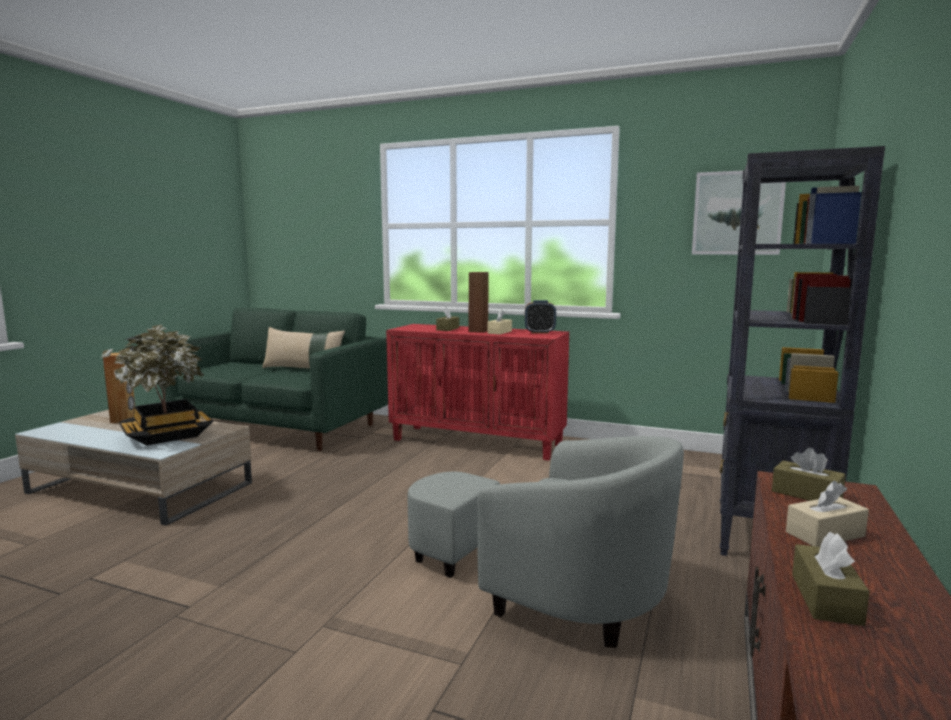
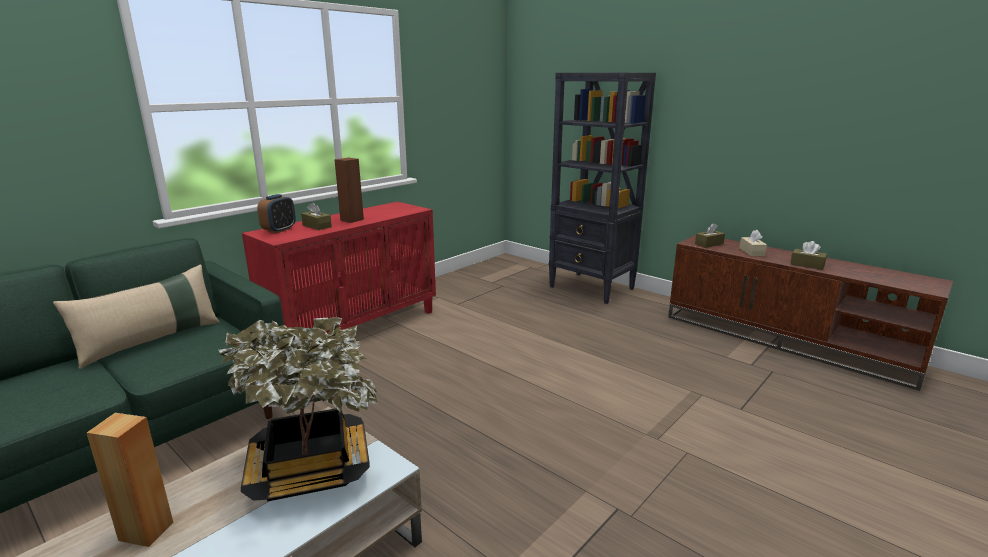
camera: 70 degrees left, 10 degrees up
grey armchair [408,436,684,648] -> none
beige tissue box [487,309,512,335] -> none
alarm clock [525,300,556,334] -> alarm clock moved to [257,194,296,233]
picture [692,171,786,255] -> none

